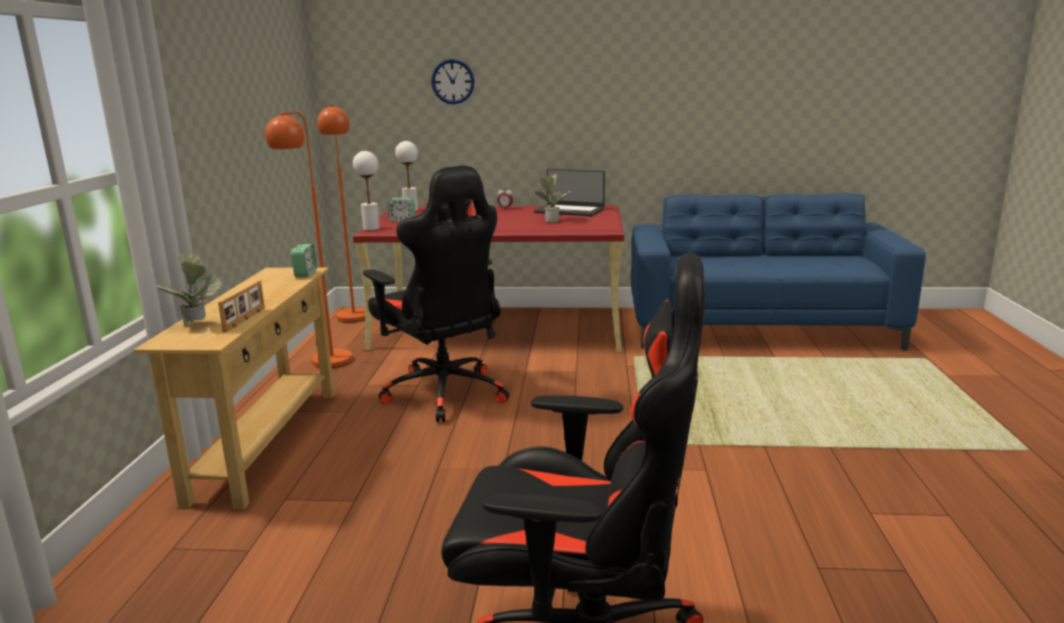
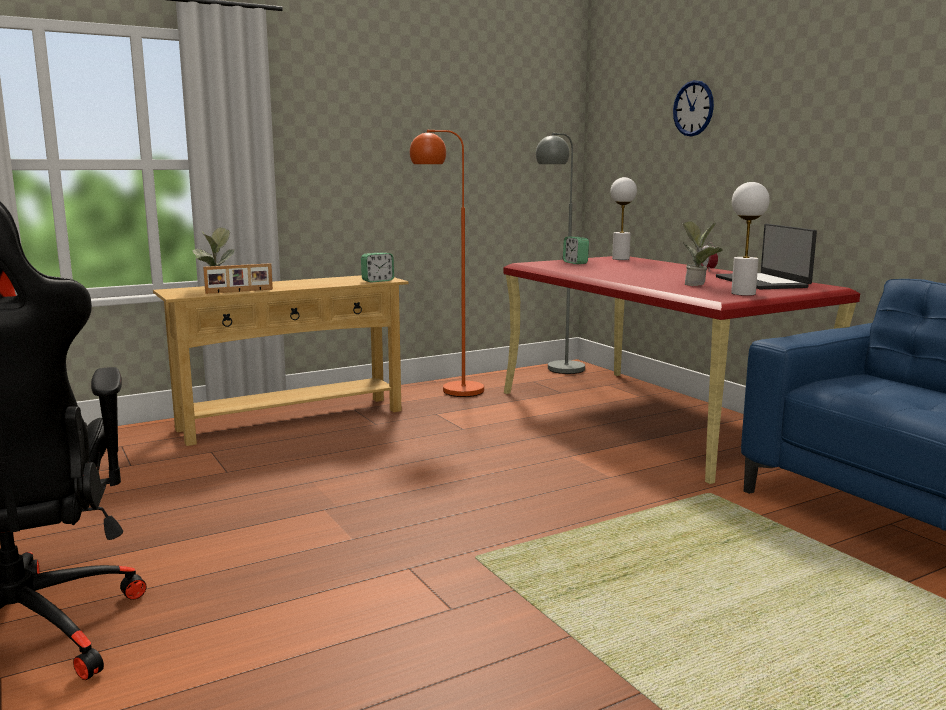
camera: 55 degrees right, 5 degrees down
orange floor lamp [317,104,365,323] -> grey floor lamp [536,133,585,374]
white table lamp [353,151,380,230] -> white table lamp moved to [731,182,770,296]
black office chair [363,166,509,422] -> none

